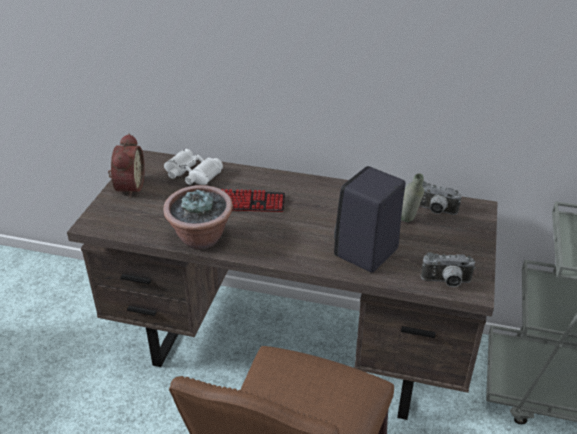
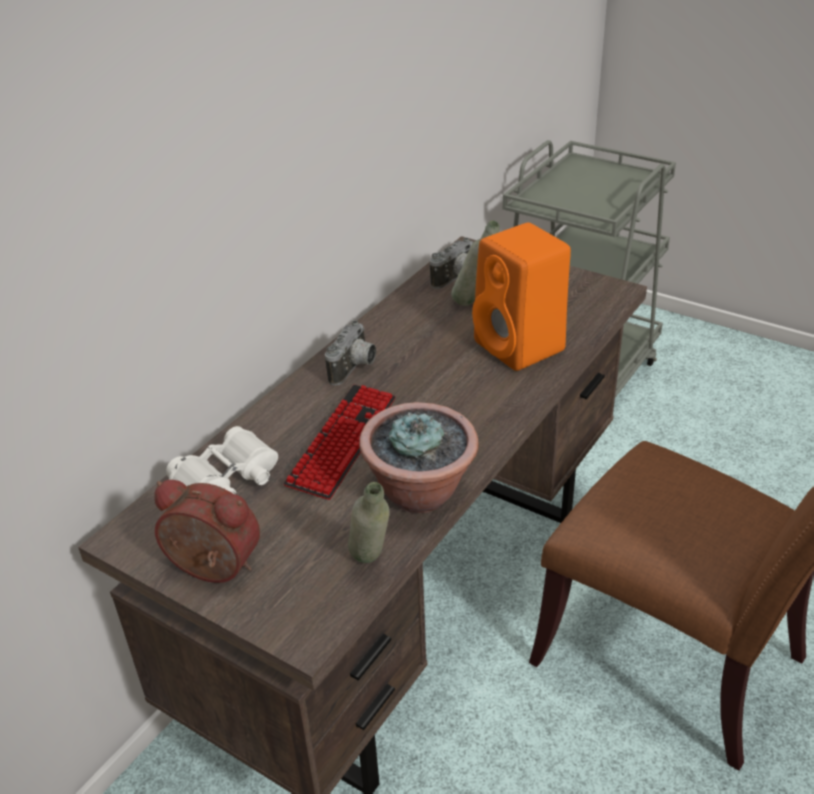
camera: 70 degrees left, 0 degrees up
black speaker [334,166,406,273] -> orange speaker [472,222,571,371]
camera [421,252,476,287] -> camera moved to [325,321,376,386]
none -> grey bottle [348,482,390,563]

